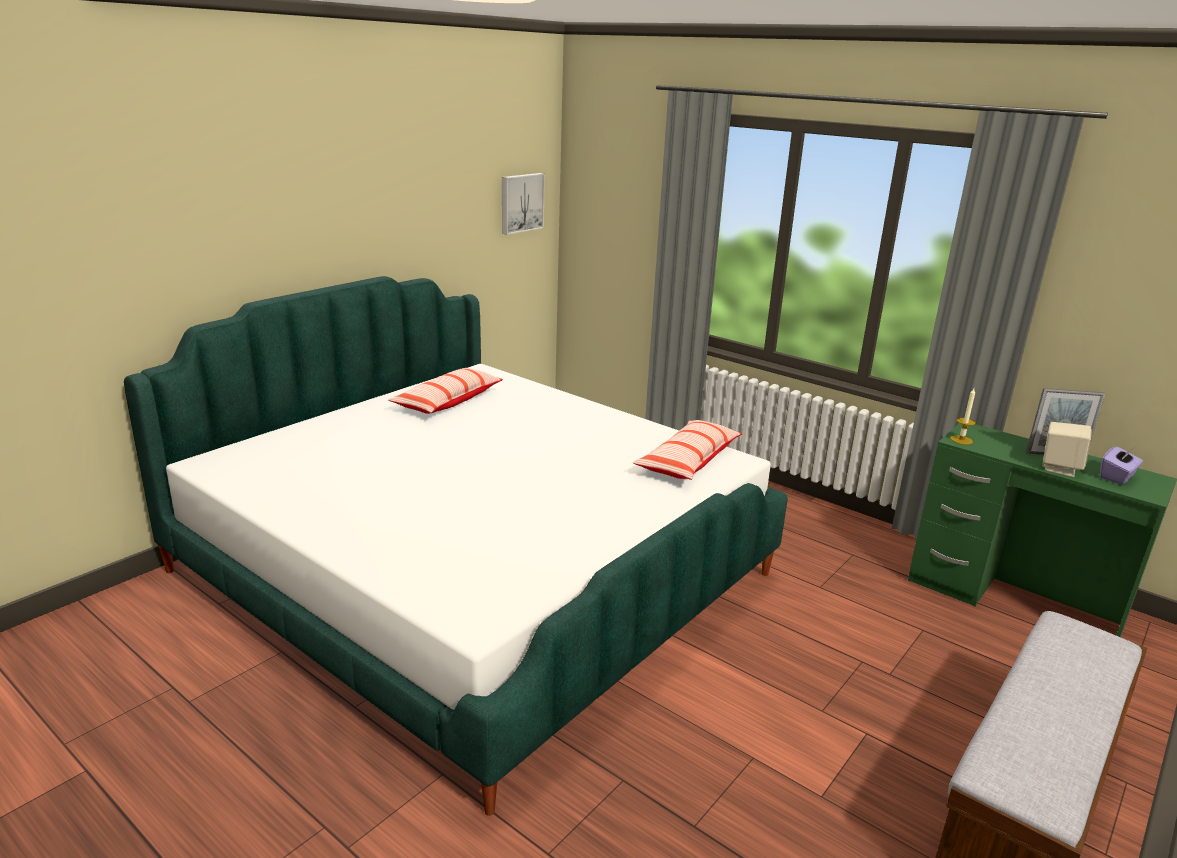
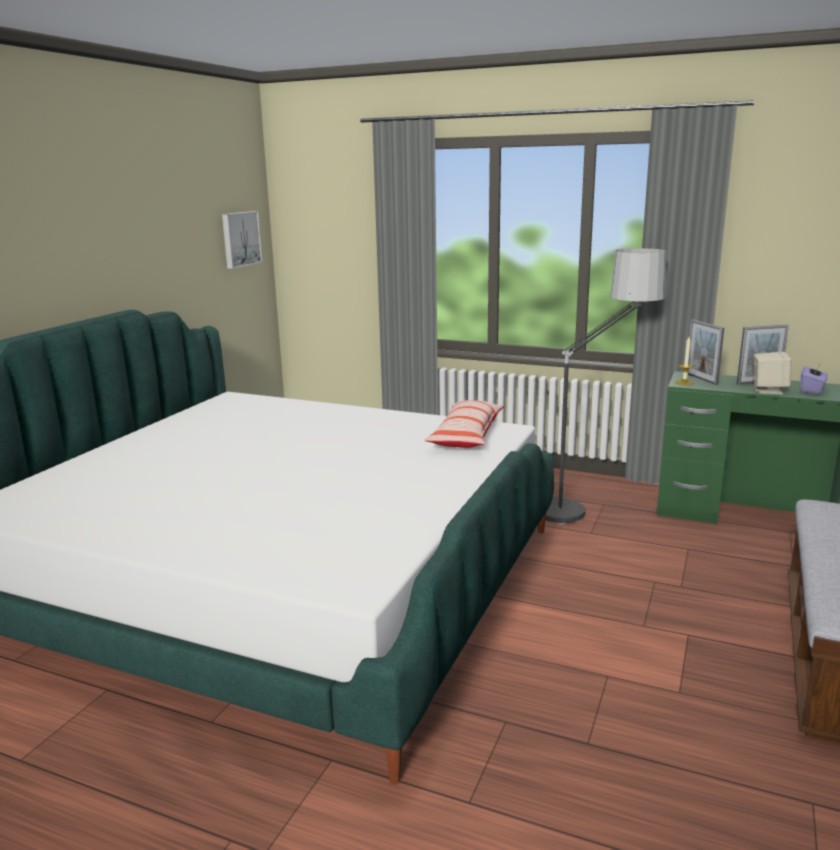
camera: 15 degrees left, 5 degrees down
pillow [389,368,503,414] -> none
none -> floor lamp [546,248,666,525]
none -> picture frame [688,319,724,385]

